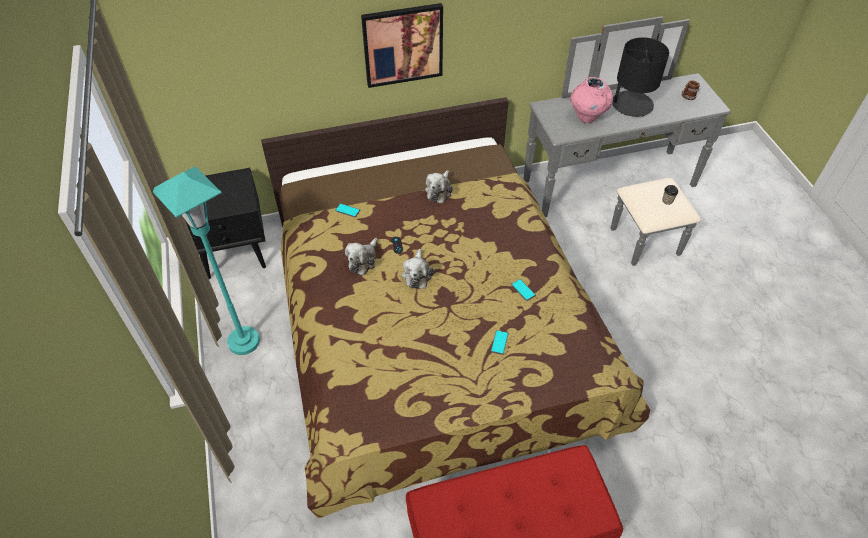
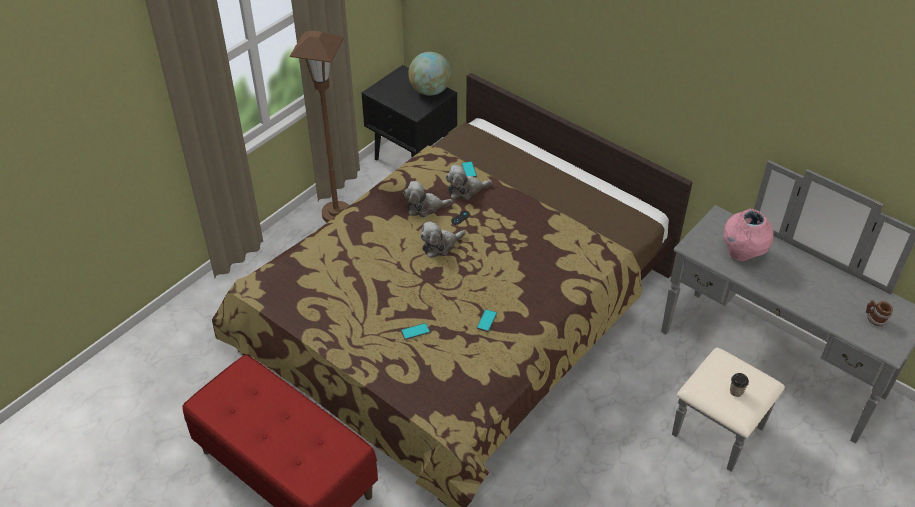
camera: 55 degrees right, 5 degrees down
turquoise floor lamp [153,166,260,355] -> brown floor lamp [290,31,349,222]
picture [361,3,443,88] -> none
plush toy [425,170,453,204] -> plush toy moved to [445,165,492,200]
black table lamp [612,37,669,117] -> none
none -> globe [408,52,452,96]

